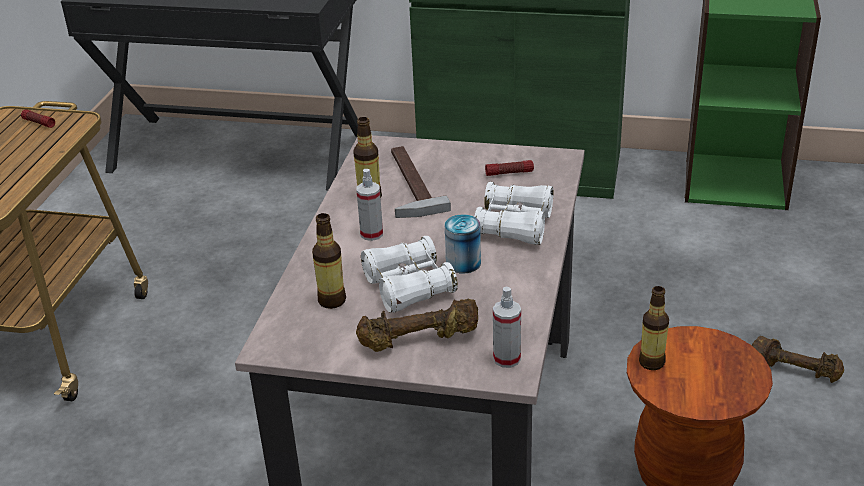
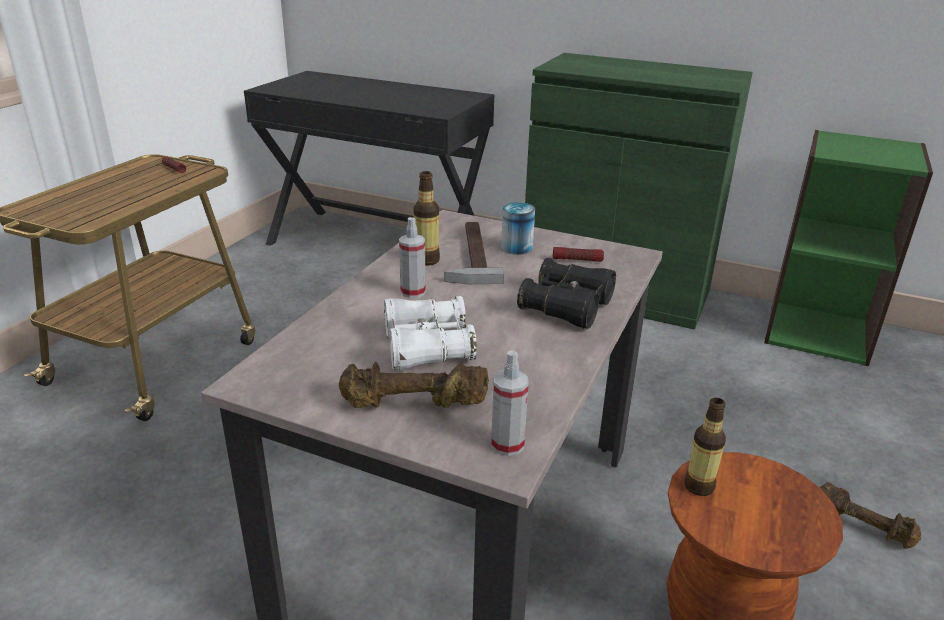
camera: 10 degrees right, 5 degrees down
bottle [312,213,346,309] -> none
can [445,215,481,274] -> can moved to [501,202,535,255]
white binoculars [475,182,553,245] -> black binoculars [517,258,616,329]

